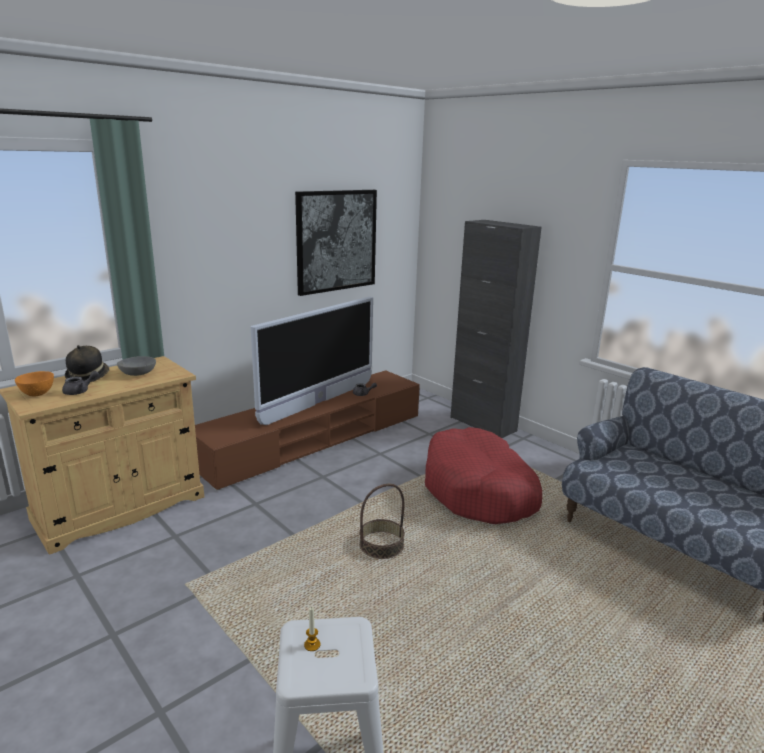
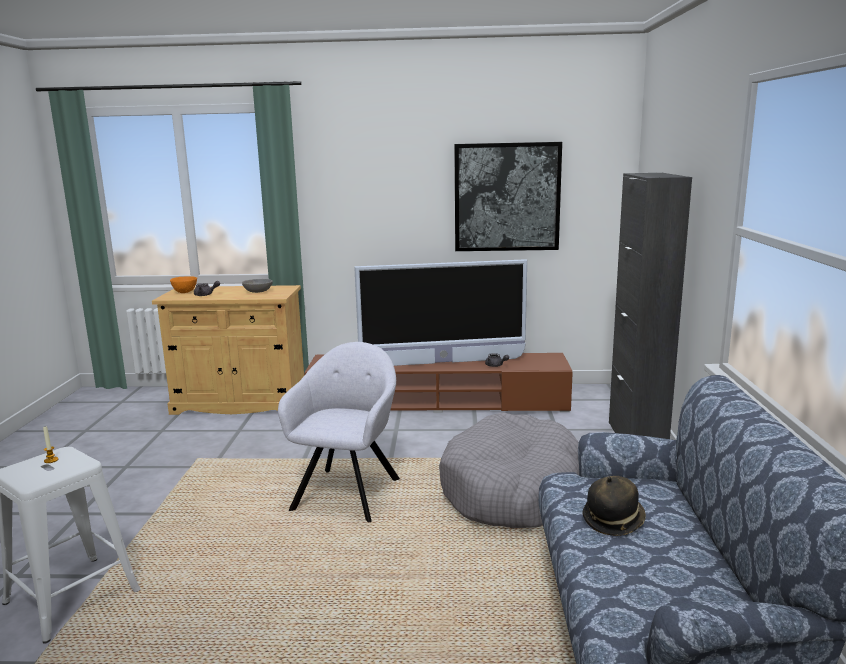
camera: 45 degrees right, 5 degrees down
hat [65,345,109,382] -> hat moved to [583,476,646,536]
basket [359,484,405,559] -> grey armchair [278,342,400,522]
red dog bed [425,427,542,524] -> grey dog bed [439,412,579,528]

